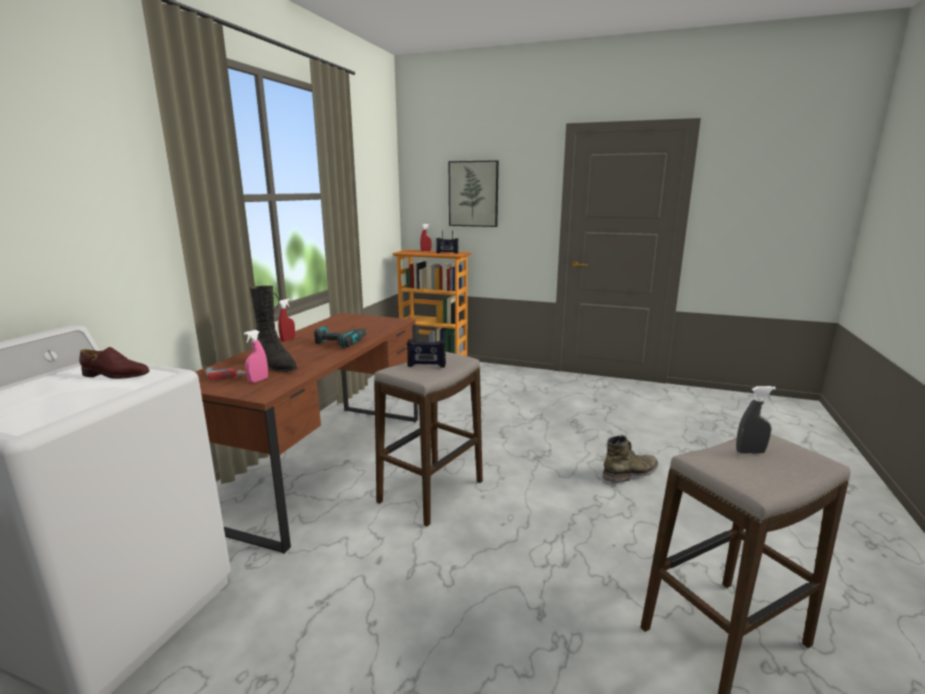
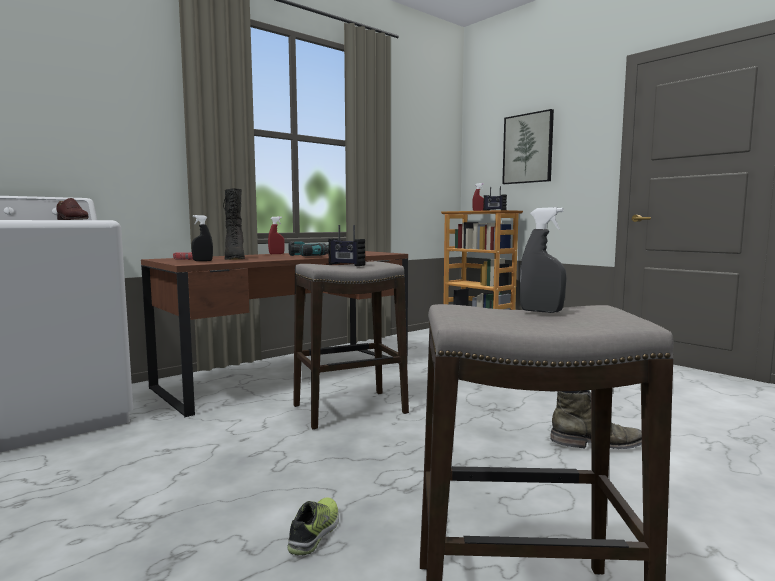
camera: 30 degrees right, 10 degrees down
pink spray bottle [244,330,268,383] -> black spray bottle [191,215,213,261]
none -> shoe [287,497,339,555]

